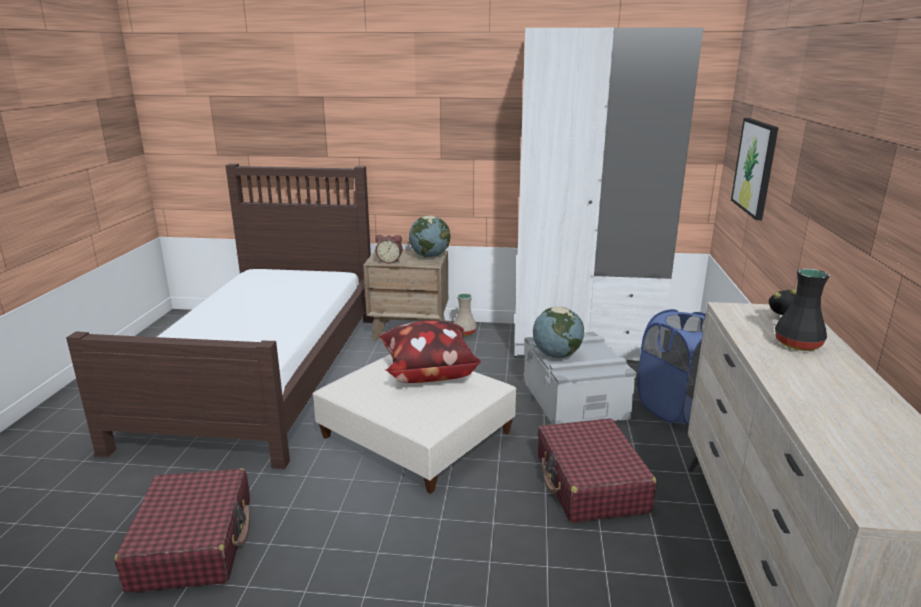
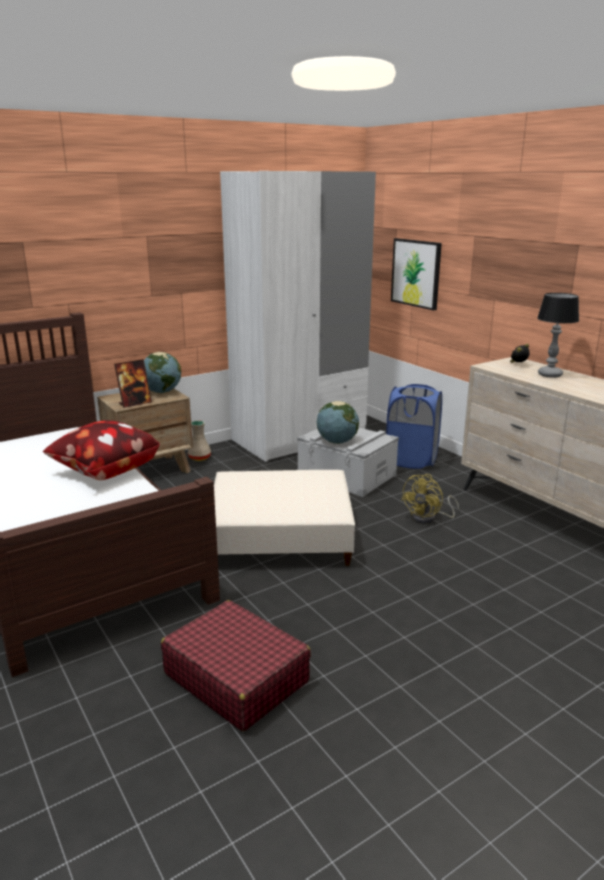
camera: 40 degrees left, 0 degrees up
alarm clock [375,235,403,264] -> picture frame [114,359,152,408]
pillow [380,321,481,383] -> pillow moved to [43,420,160,480]
red suitcase [538,418,657,523] -> yellow fan [401,474,459,524]
black vase [775,269,830,351] -> table lamp [537,293,579,378]

